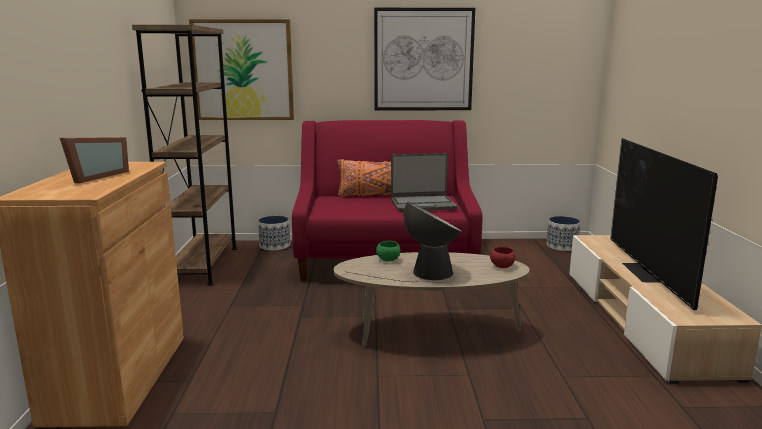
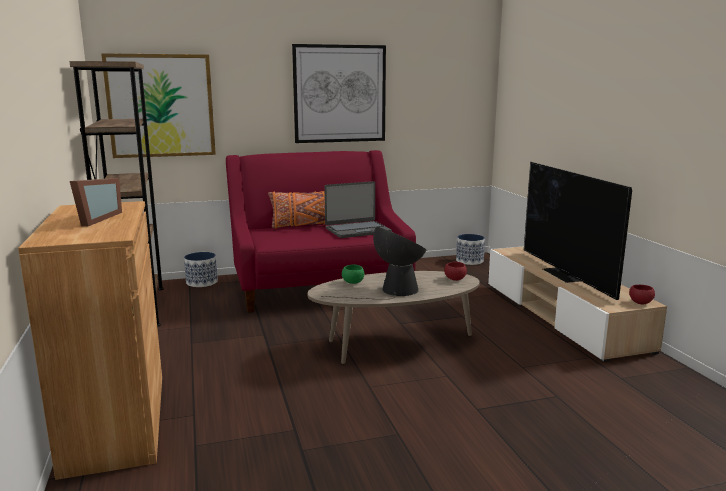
camera: 15 degrees left, 0 degrees up
none -> red bowl [629,285,655,304]

